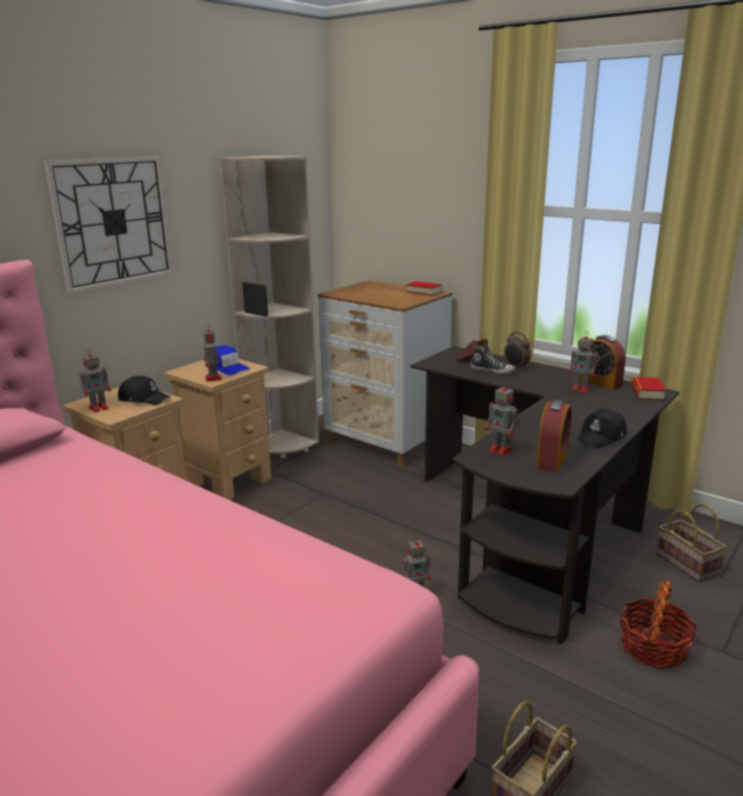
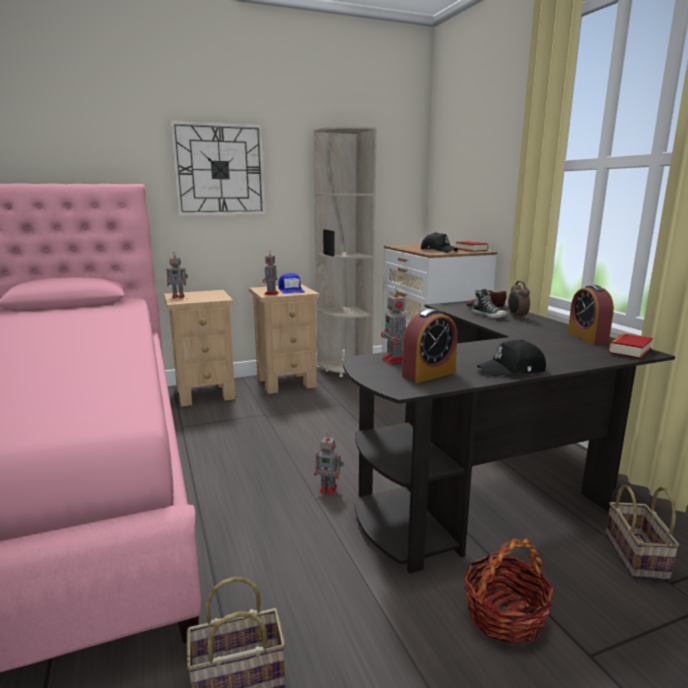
camera: 30 degrees right, 5 degrees down
black cap [118,376,170,405] -> black cap moved to [421,232,458,253]
toy robot [569,331,599,393] -> none

